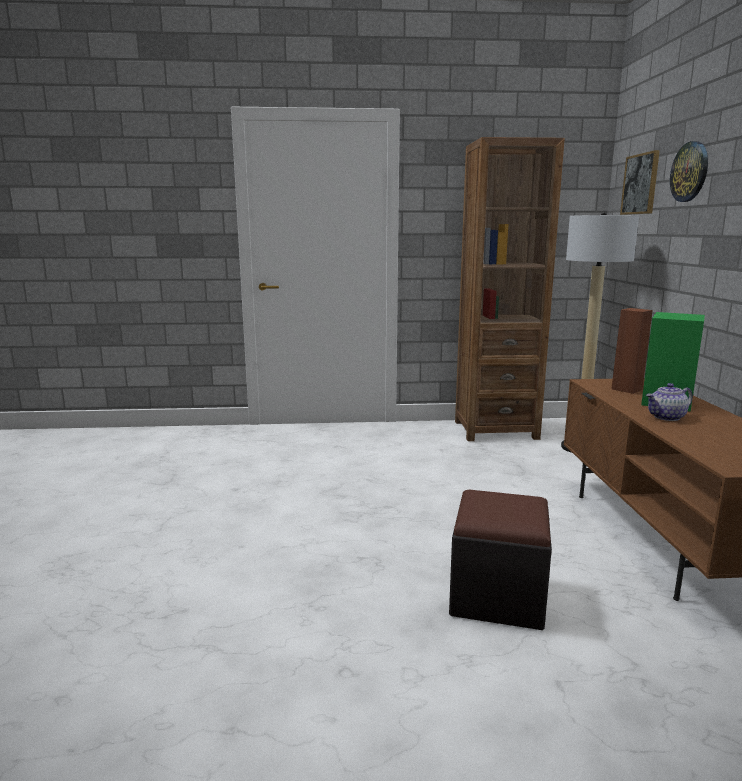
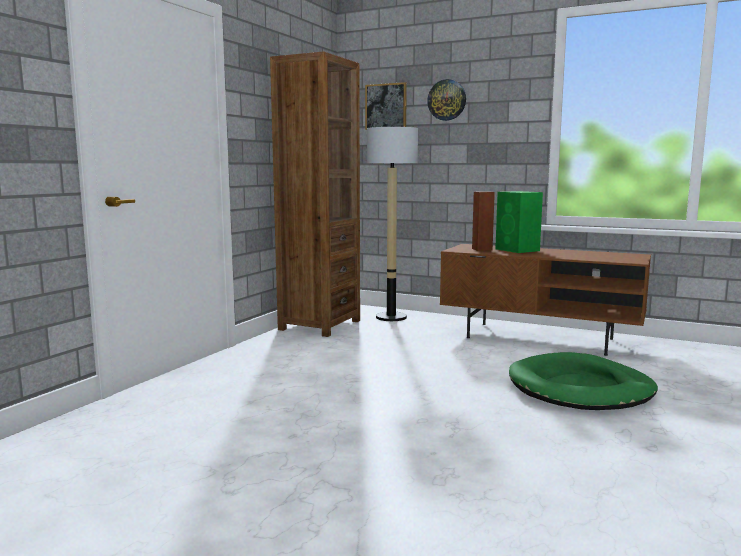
camera: 60 degrees left, 5 degrees down
black ottoman [449,490,552,630] -> green dog bed [509,352,658,410]
teapot [646,383,693,421] -> none

